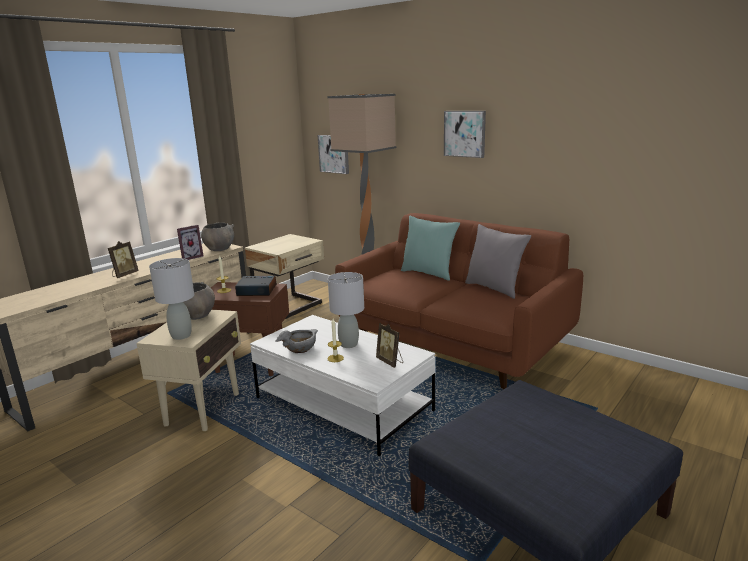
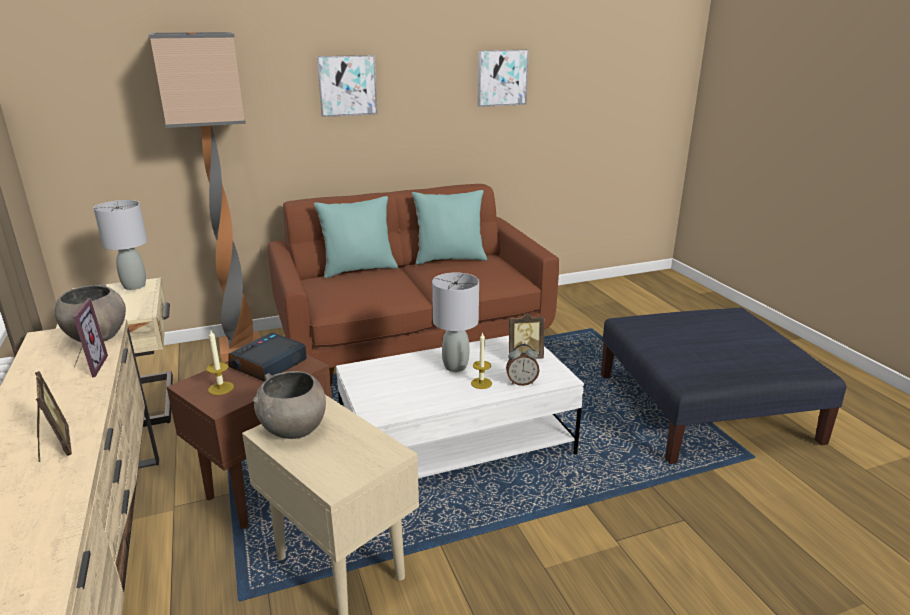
camera: 60 degrees left, 5 degrees up
grey table lamp [149,258,194,340] -> grey table lamp moved to [93,200,147,290]
grey bowl [275,329,318,353] -> none
picture [318,135,349,174] -> picture moved to [477,50,529,107]
grey pillow [465,224,531,299] -> turquoise pillow [412,190,487,265]
none -> alarm clock [506,344,539,386]

